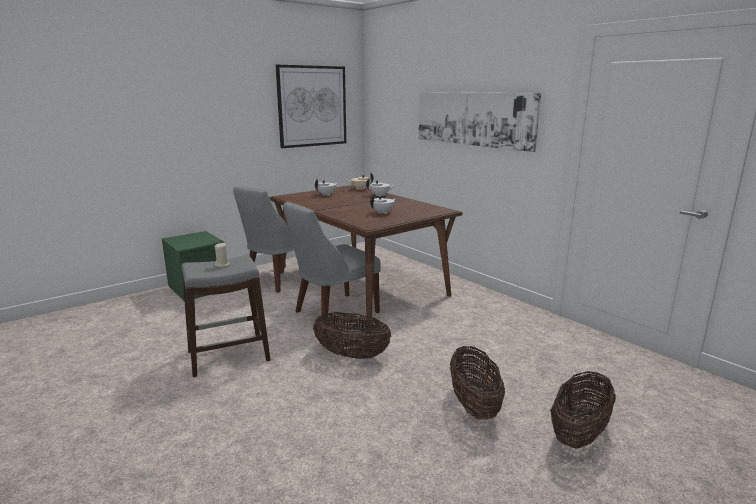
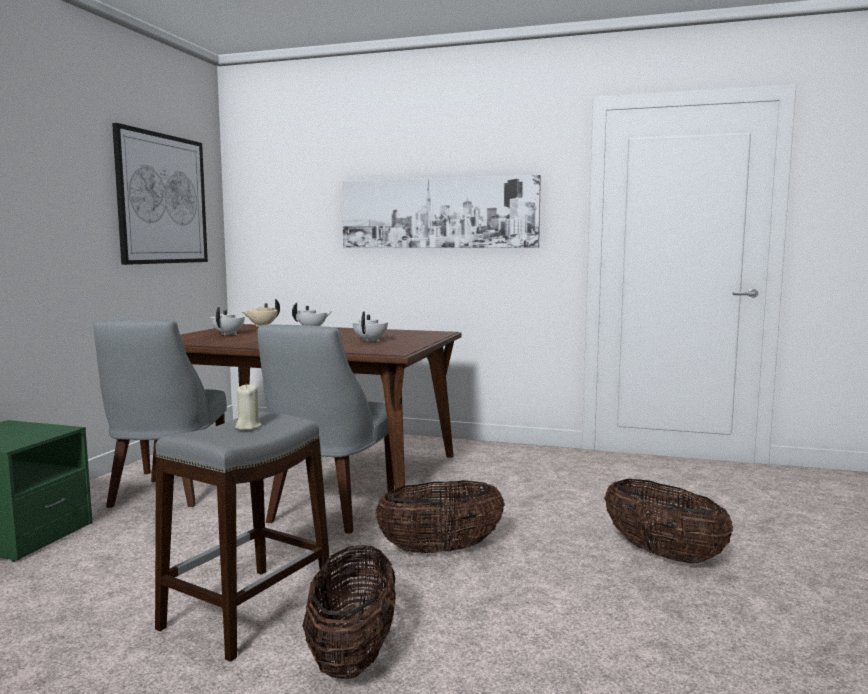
camera: 35 degrees left, 10 degrees down
basket [550,371,616,448] -> basket moved to [302,545,396,679]

